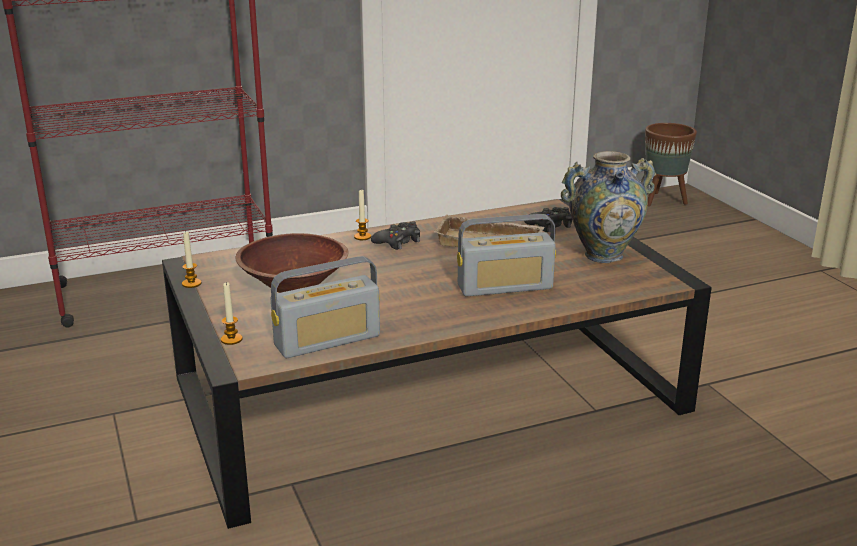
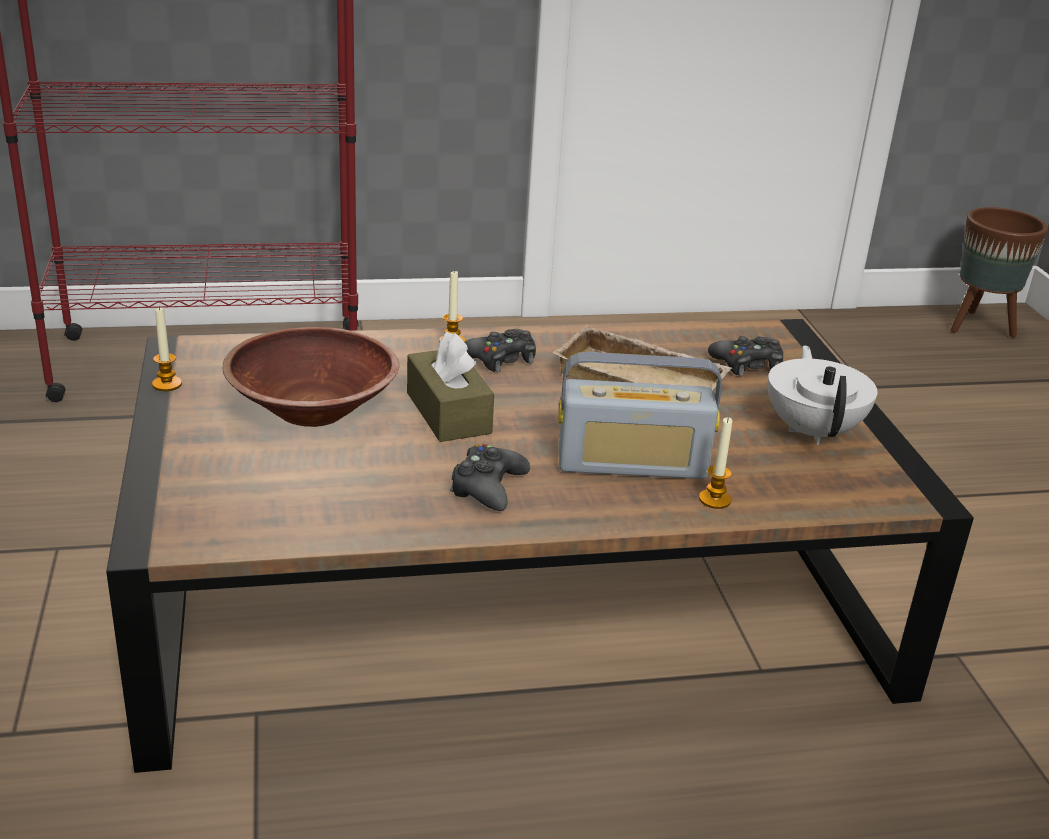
camera: 10 degrees right, 5 degrees up
candle [221,282,243,345] -> candle moved to [699,417,732,509]
radio [270,256,380,358] -> none
vase [561,151,656,263] -> white teapot [768,345,878,445]
none -> brown tissue box [407,332,494,442]
none -> black game controller [450,444,530,511]

